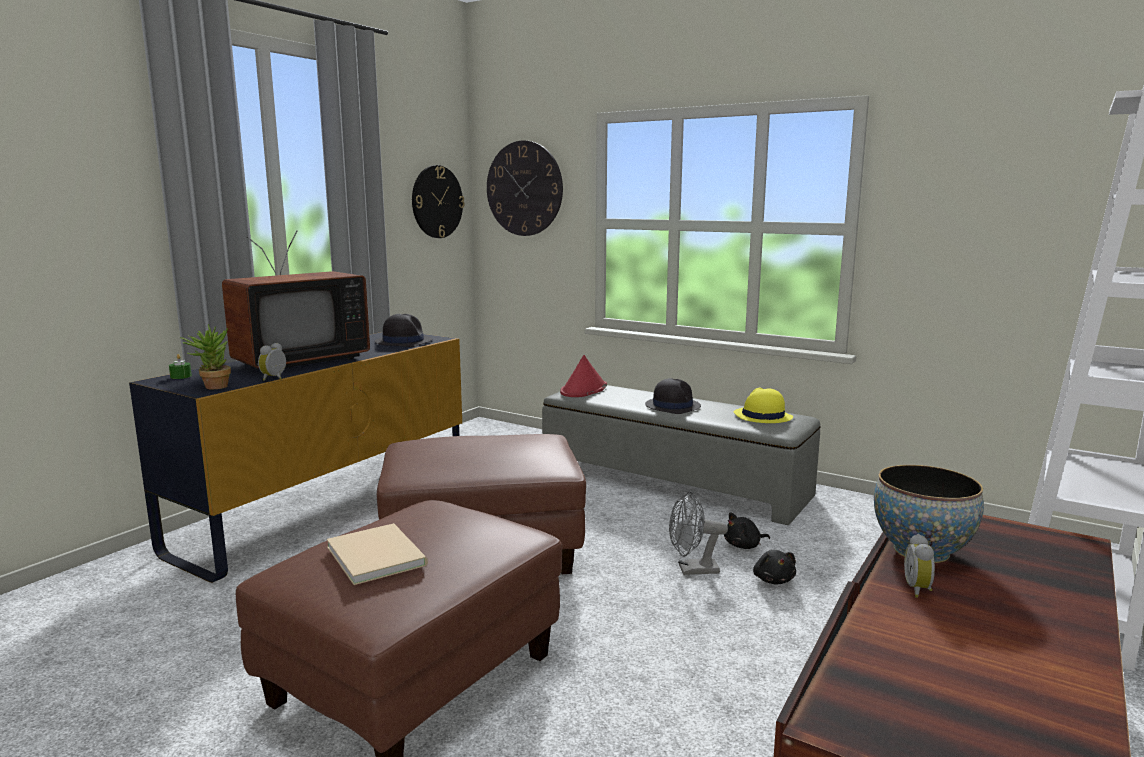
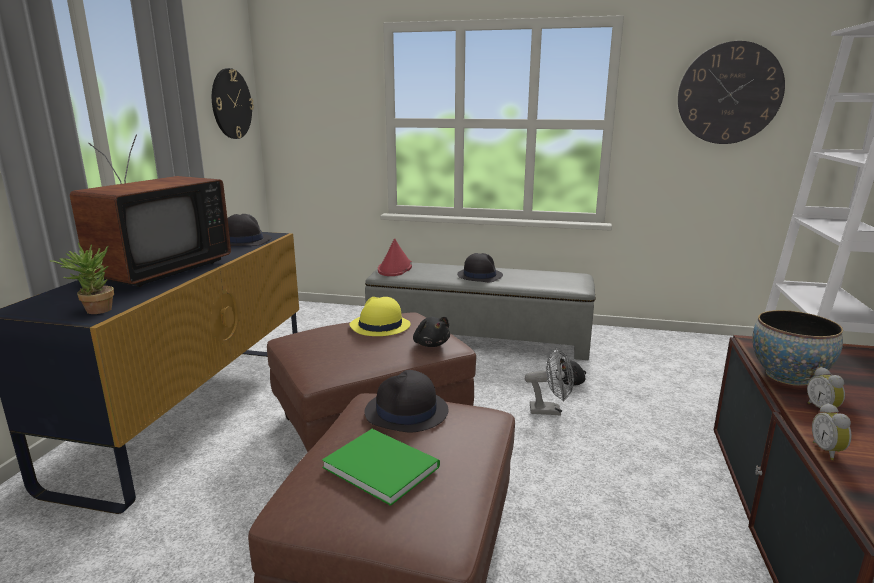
camera: 20 degrees left, 5 degrees up
green candle [169,354,192,379] -> none
alarm clock [258,343,286,381] -> alarm clock moved to [812,403,851,460]
beige book [327,523,428,585] -> green book [322,429,440,506]
wall clock [487,140,563,236] -> wall clock moved to [678,41,785,144]
grey fan [669,492,728,575] -> grey fan turned 150 degrees counterclockwise [524,348,574,416]
yellow hat [733,388,793,423] -> yellow hat moved to [350,297,411,336]
black plush toy [753,550,796,584] -> black plush toy moved to [413,317,450,347]
none -> black hat [365,370,448,432]

